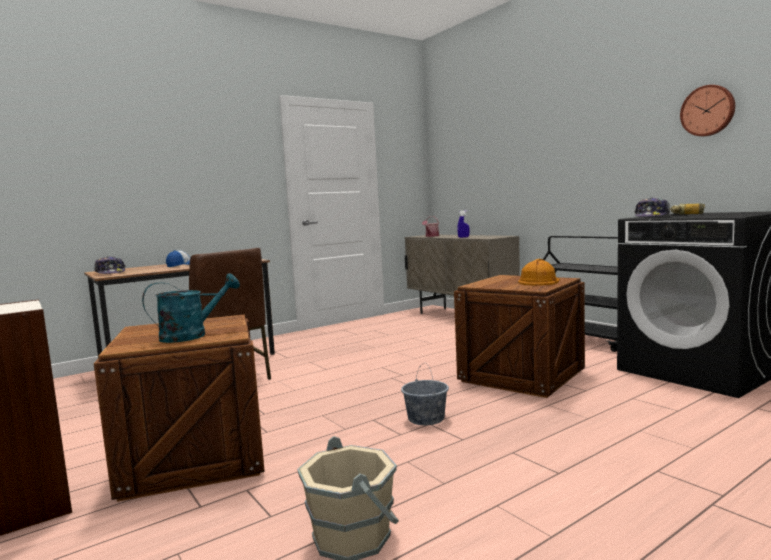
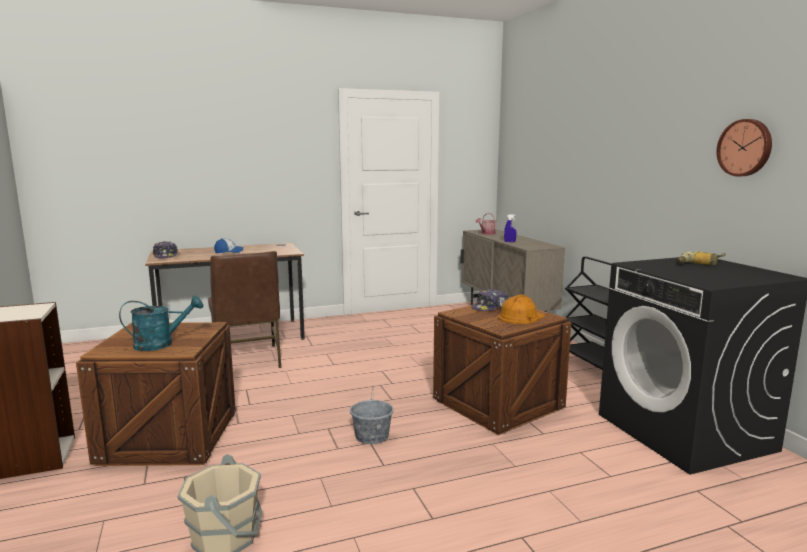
camera: 15 degrees right, 5 degrees up
cap [634,197,670,217] -> cap moved to [471,289,508,311]

